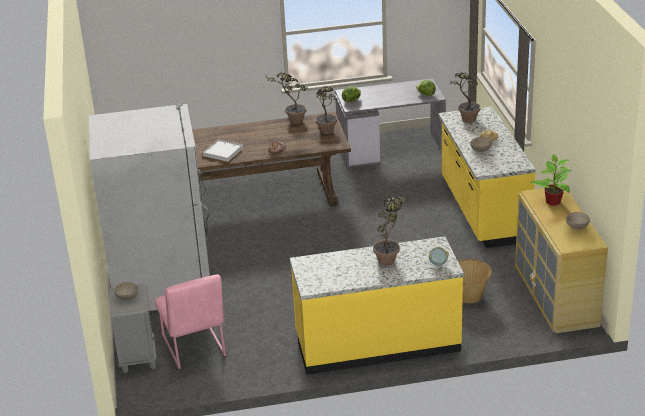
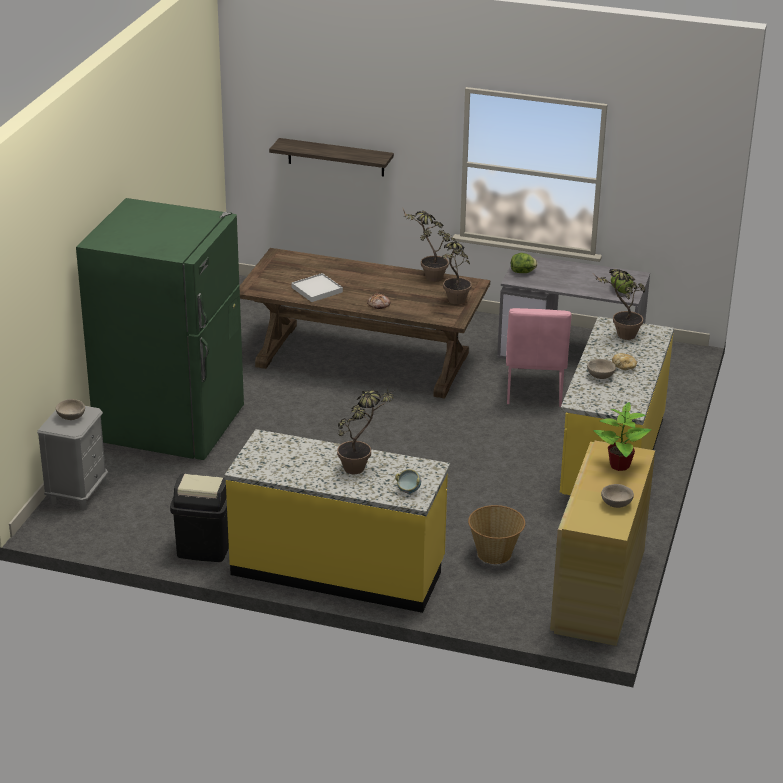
camera: 25 degrees right, 0 degrees up
white fridge [89,104,210,311] -> green fridge [76,198,244,460]
pink chair [155,275,226,369] -> pink chair moved to [506,308,571,407]
none -> black trash can [170,473,229,562]
none -> shelf [269,138,394,176]

